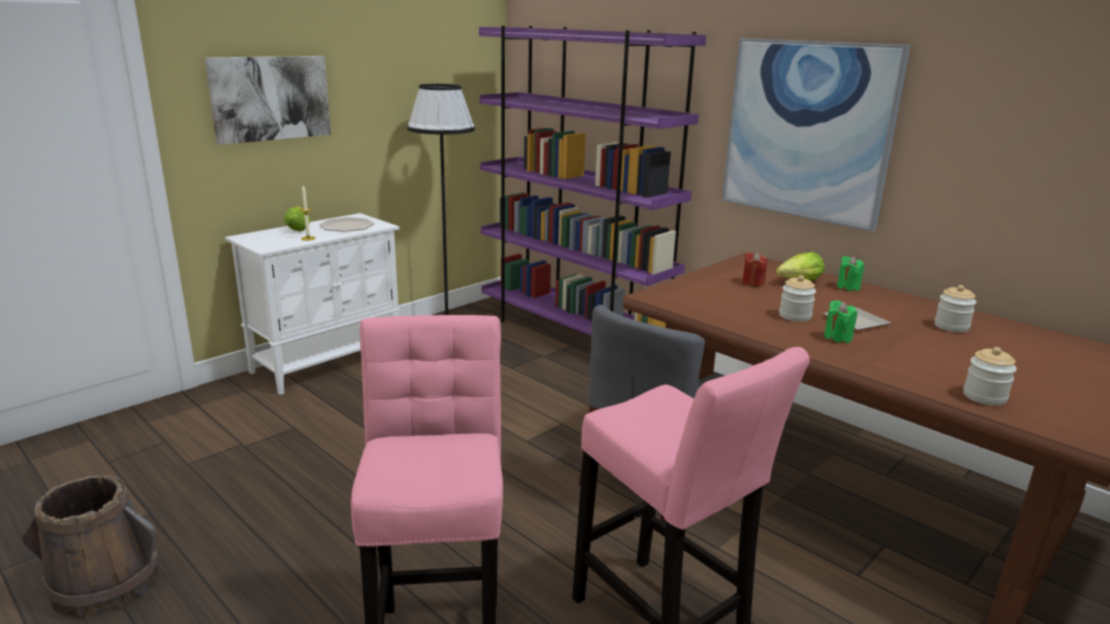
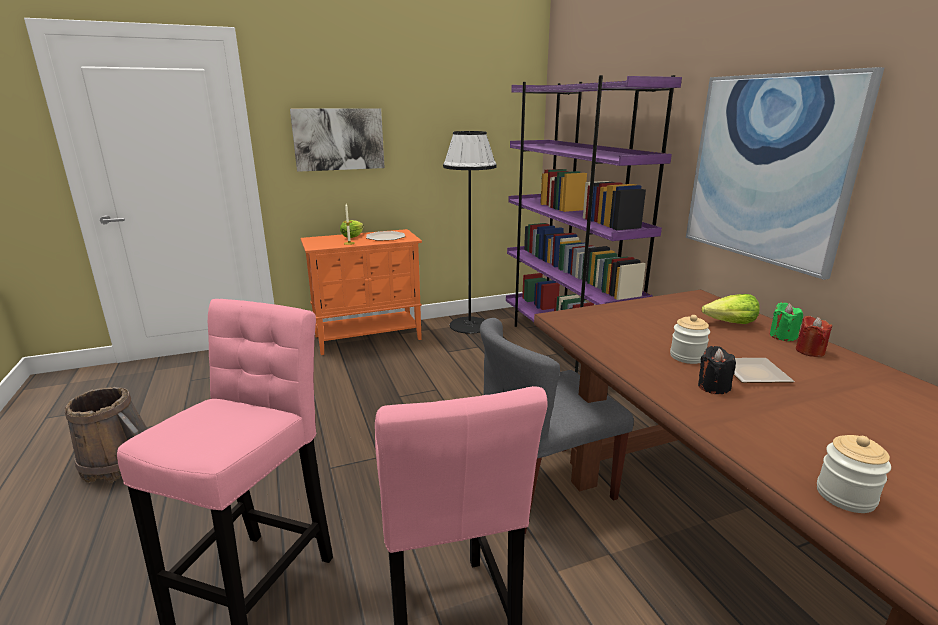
camera: 25 degrees right, 0 degrees up
white cabinet [225,213,400,395] -> orange cabinet [301,229,422,355]
red candle [742,252,768,287] -> red candle moved to [796,316,832,357]
green candle [824,301,857,343] -> black candle [698,346,736,394]
jar [934,285,977,332] -> none

